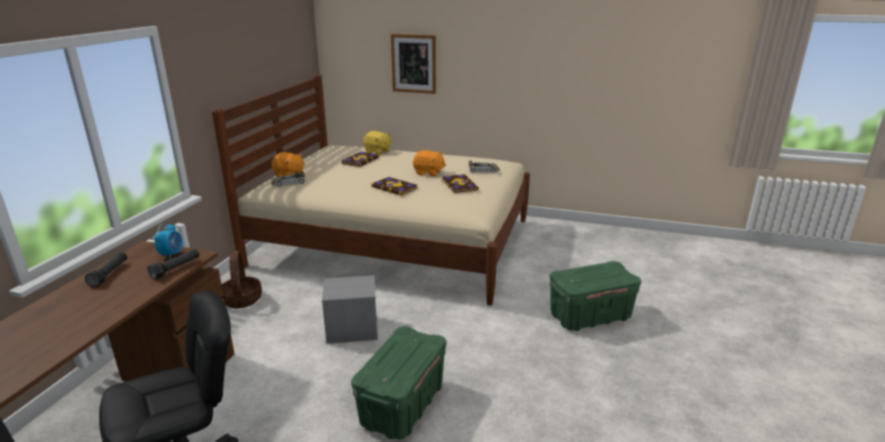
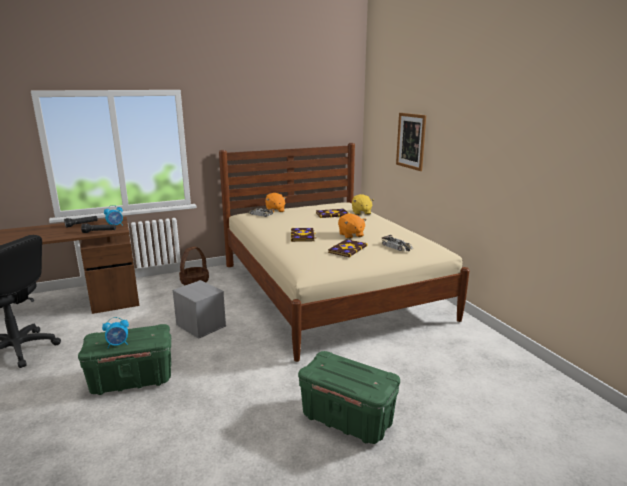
camera: 50 degrees right, 5 degrees down
none -> alarm clock [102,317,129,348]

